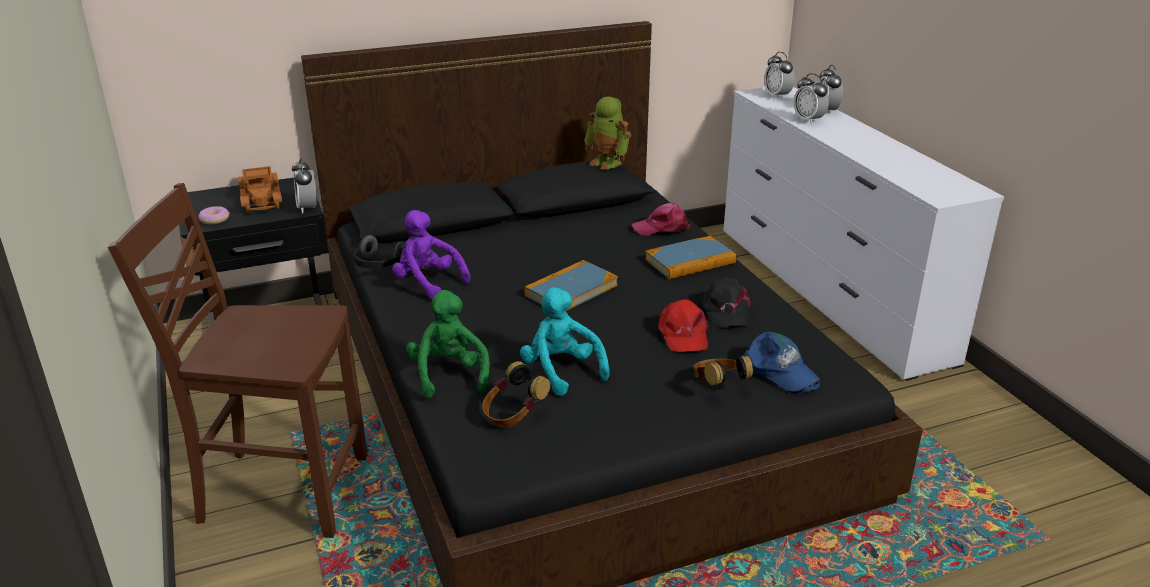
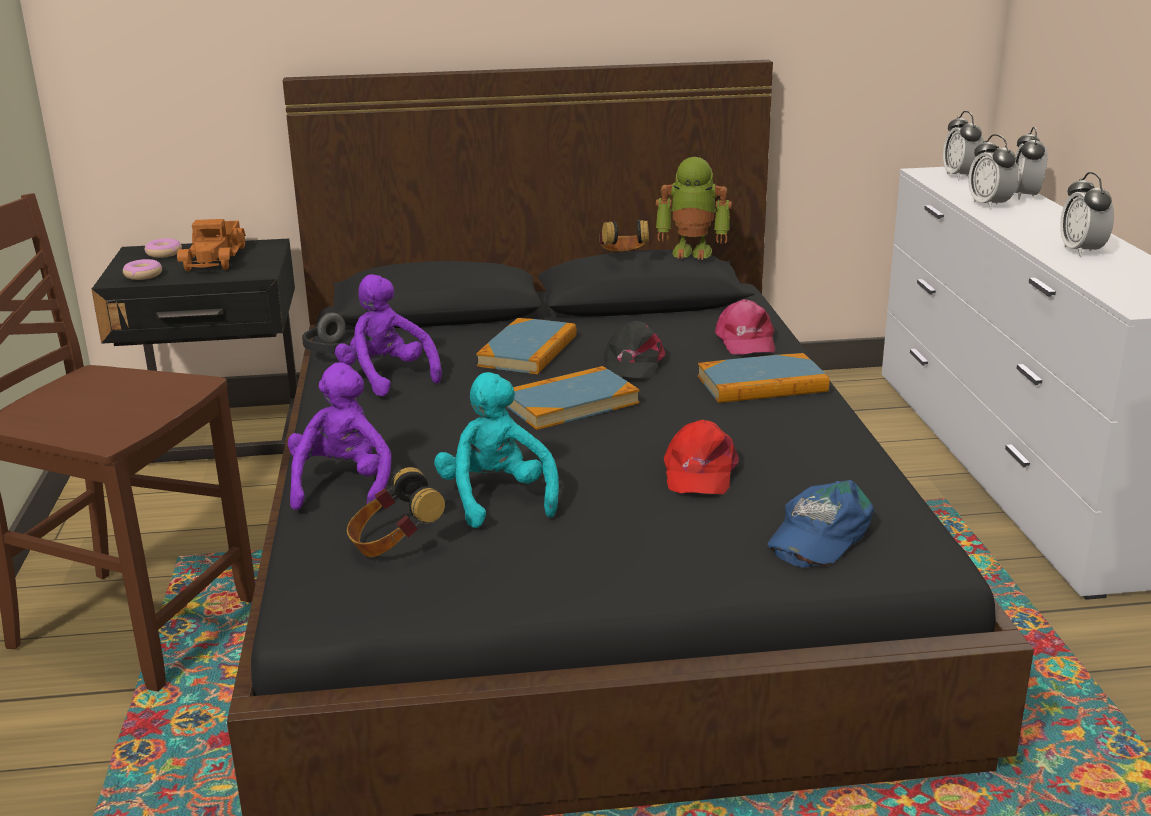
camera: 15 degrees right, 5 degrees down
alarm clock [292,157,317,214] -> alarm clock moved to [1060,172,1114,257]
green plush toy [406,290,490,398] -> purple plush toy [288,362,392,510]
toy robot [584,97,631,170] -> toy robot turned 45 degrees counterclockwise [656,157,732,260]
pink cap [632,203,691,236] -> pink cap turned 105 degrees counterclockwise [715,299,775,355]
headphones [693,355,753,386] -> headphones moved to [599,220,649,252]
black cap [702,277,751,327] -> black cap moved to [604,321,666,379]
blue cap [736,332,820,392] -> blue cap turned 60 degrees clockwise [767,480,874,568]
none -> donut [145,238,182,258]
none -> book [476,318,577,374]

